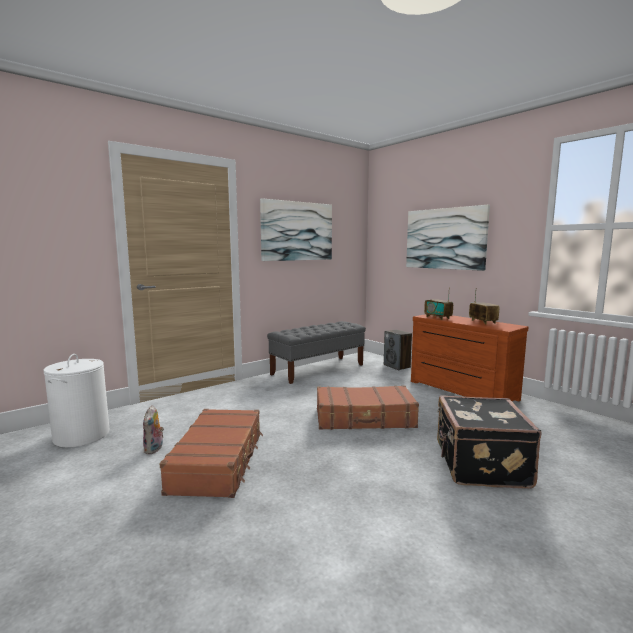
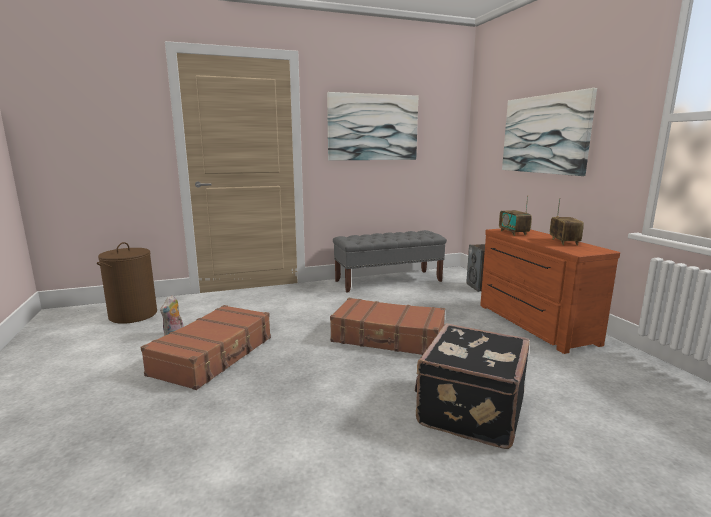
camera: 20 degrees right, 5 degrees up
white laundry basket [43,354,109,447] -> brown laundry basket [97,242,157,324]

